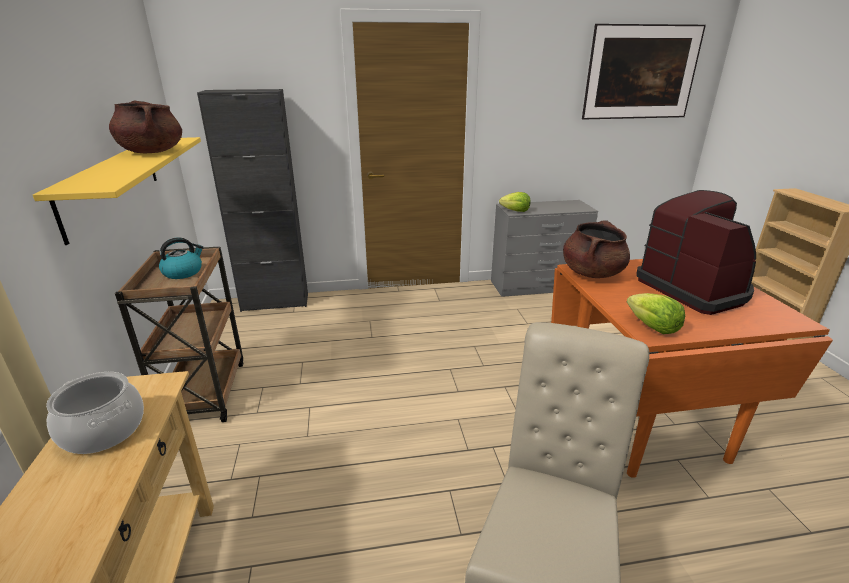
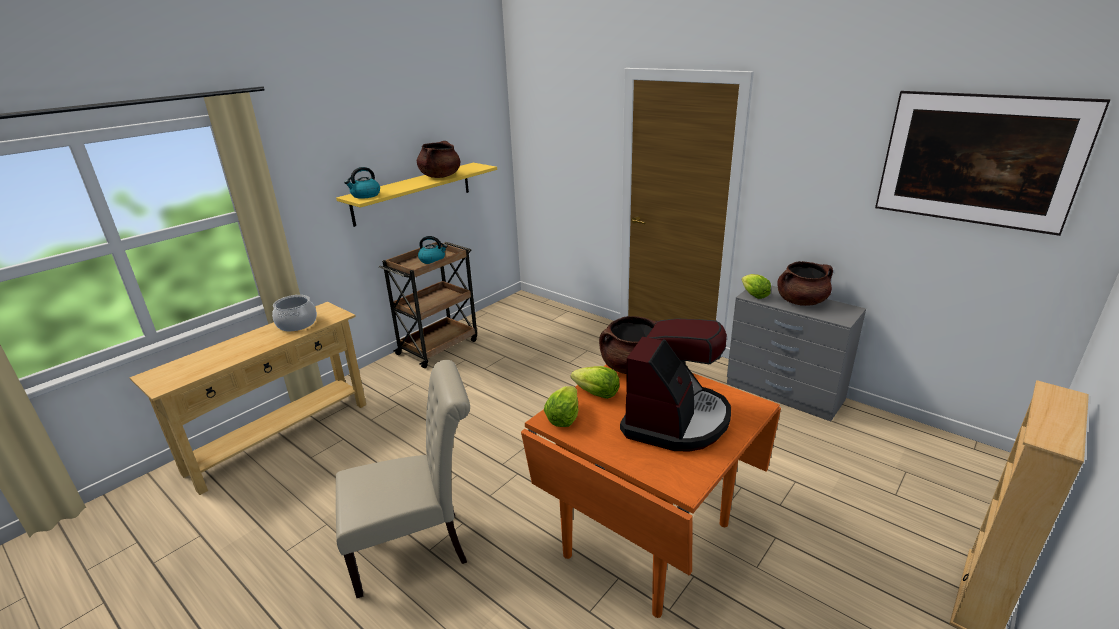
camera: 50 degrees right, 0 degrees up
black cabinet [197,89,308,312] -> none
none -> kettle [344,167,380,199]
none -> lettuce [571,366,620,399]
none -> brown cooking pot [777,261,833,306]

